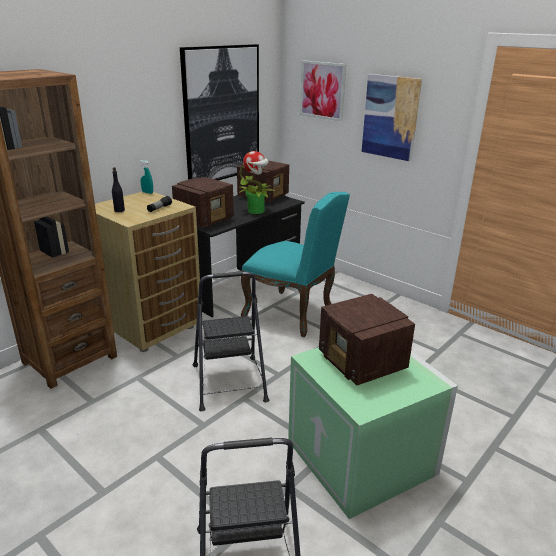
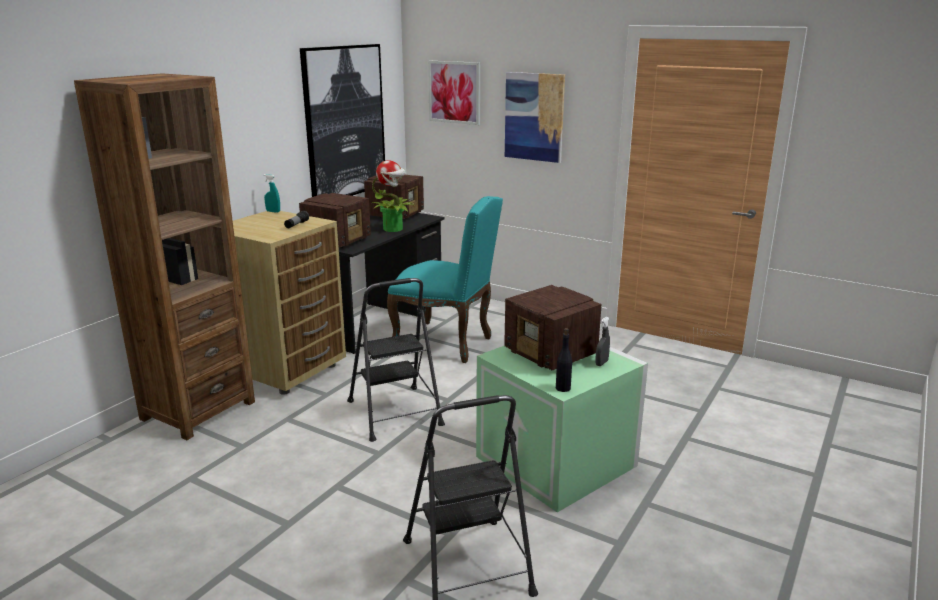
camera: 10 degrees left, 5 degrees down
black bottle [112,167,125,212] -> black bottle moved to [556,328,572,392]
none -> grey spray bottle [595,317,610,366]

